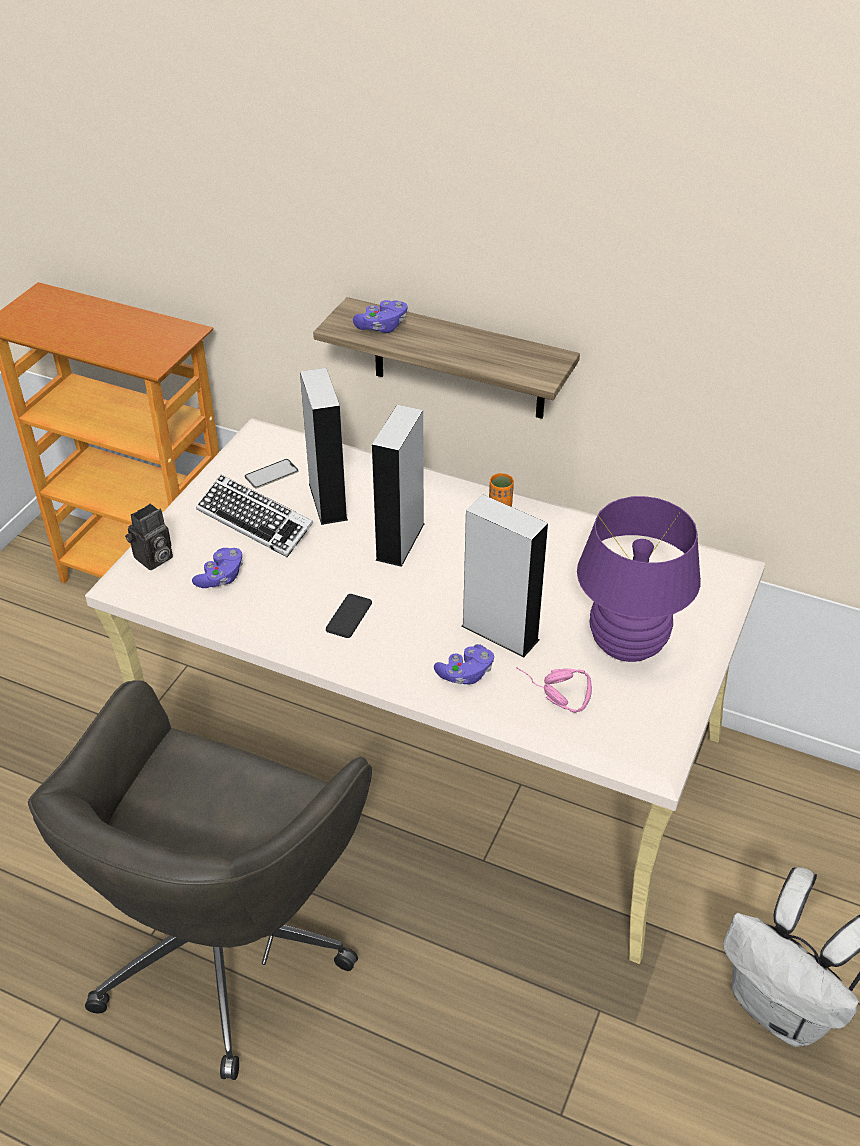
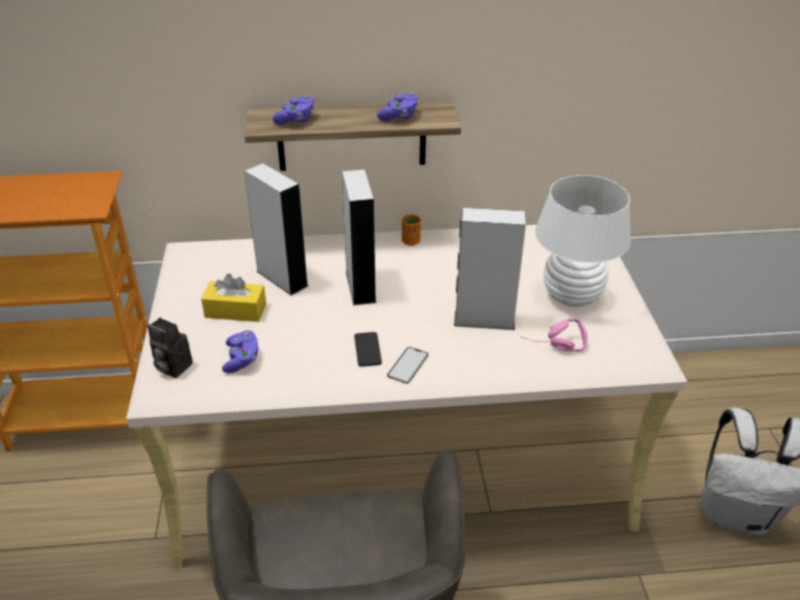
camera: 30 degrees left, 5 degrees down
camera [125,504,173,570] -> camera turned 105 degrees clockwise [147,318,193,378]
keyboard [196,474,314,557] -> yellow tissue box [201,274,266,322]
phone [245,459,298,489] -> phone moved to [387,347,429,384]
purple game controller [434,644,494,684] -> purple game controller moved to [377,93,419,121]
purple table lamp [577,496,701,662] -> white table lamp [535,175,631,307]

